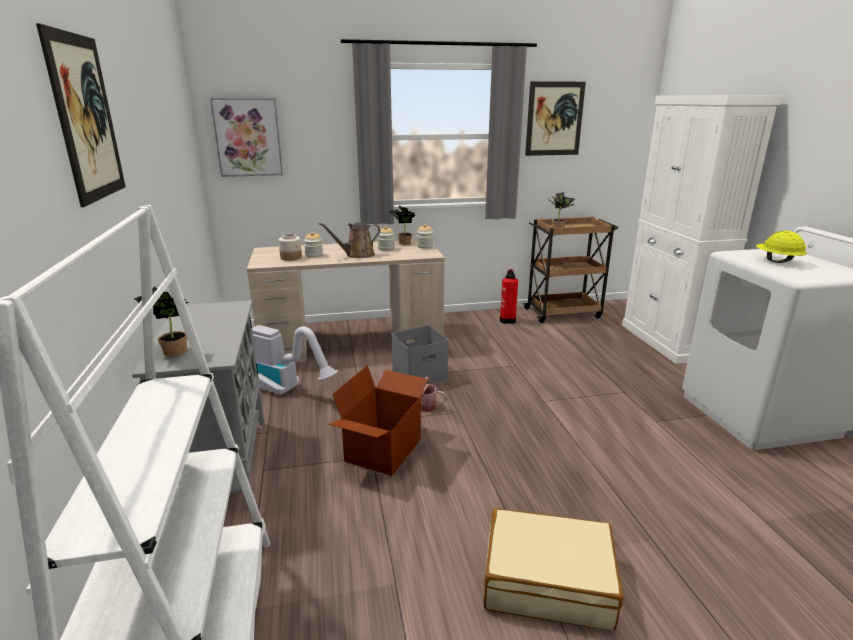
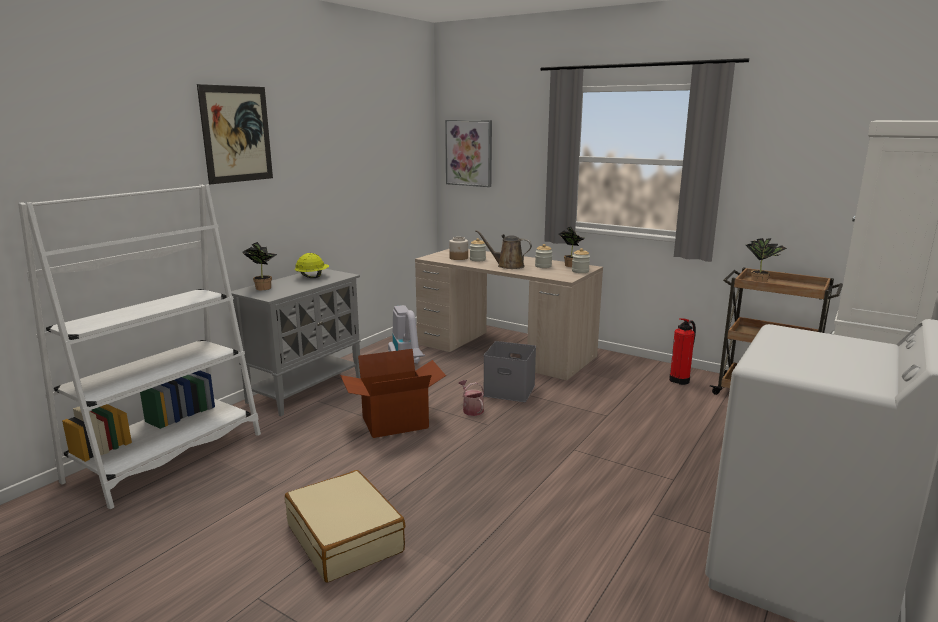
camera: 45 degrees right, 5 degrees down
picture [525,81,586,156] -> none
yellow hard hat [756,231,807,263] -> yellow hard hat moved to [295,253,329,278]

